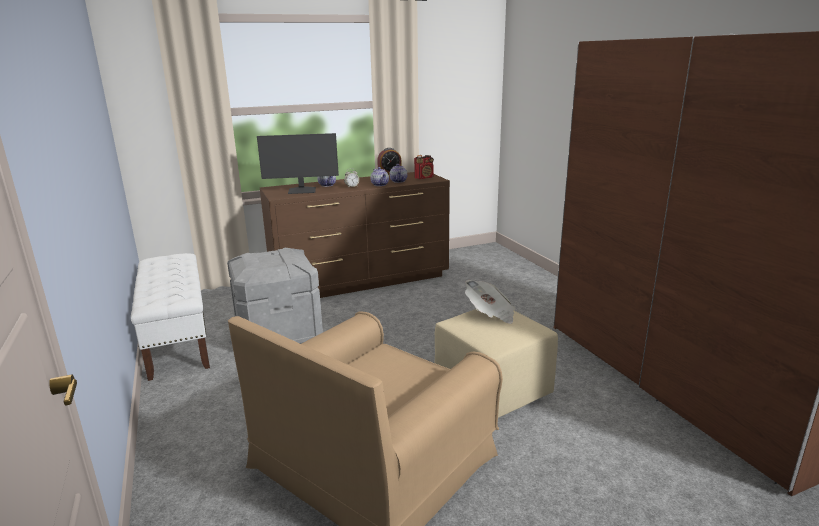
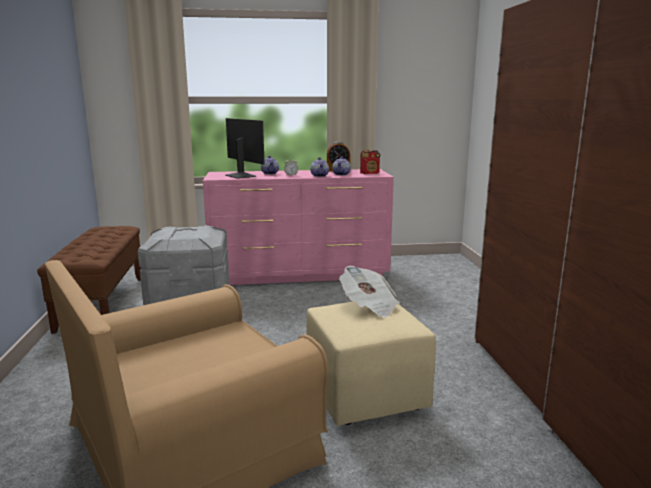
camera: 15 degrees right, 5 degrees down
white bench [131,253,210,381] -> brown bench [37,226,141,334]
monitor [257,133,339,194] -> monitor turned 135 degrees counterclockwise [225,118,265,179]
brown dresser [260,172,450,298] -> pink dresser [203,169,394,285]

